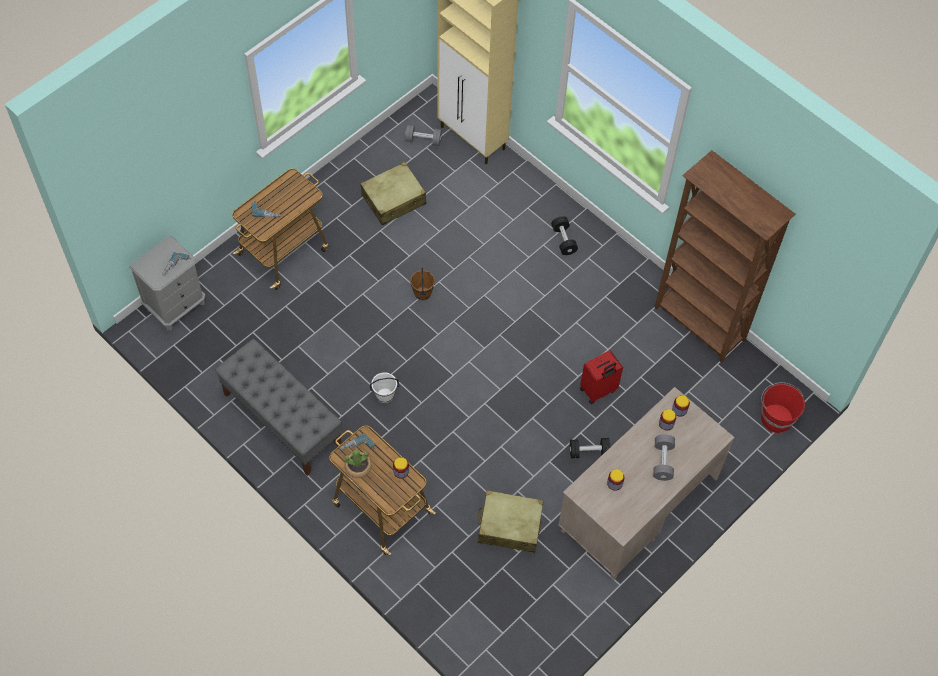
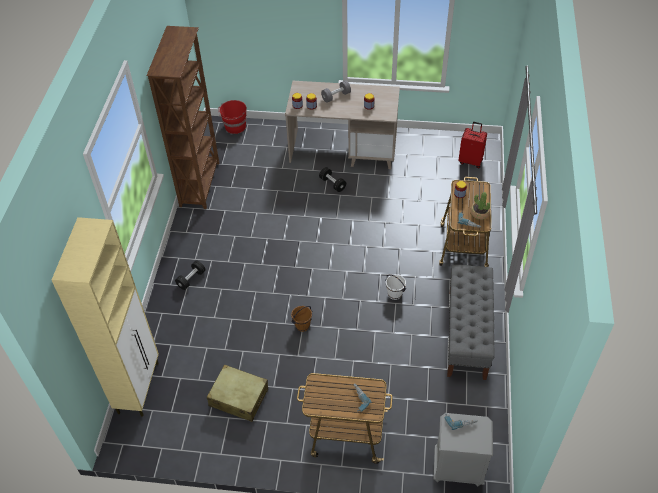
camera: 125 degrees left, 10 degrees down
grey dumbbell [405,125,442,146] -> none
beige suitcase [477,490,544,553] -> none
red suitcase [580,350,623,404] -> red suitcase moved to [458,122,487,169]

